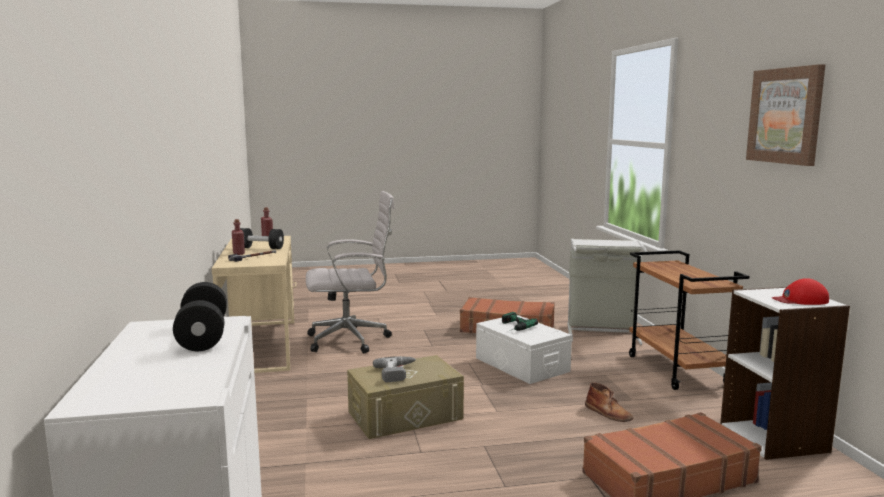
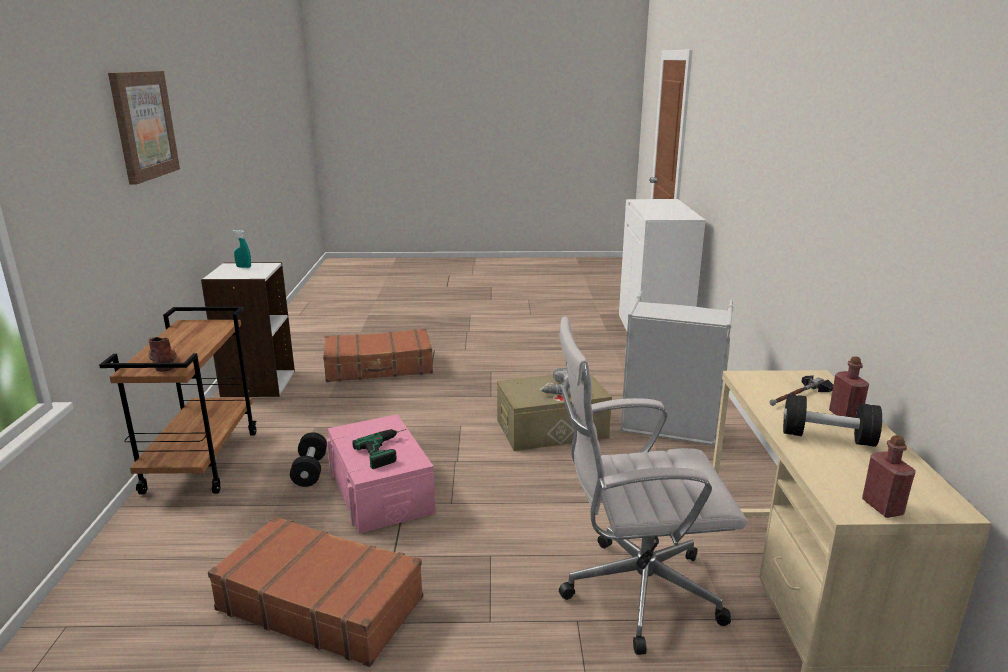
camera: 170 degrees left, 10 degrees up
black dumbbell [173,282,227,351] -> black dumbbell moved to [290,432,327,487]
white storage box [476,315,572,384] -> pink storage box [327,414,435,534]
grey laundry basket [567,238,648,345] -> grey laundry basket moved to [620,292,733,447]
brown boot [585,382,634,422] -> brown boot moved to [148,337,177,372]
red cap [772,278,829,305] -> turquoise spray bottle [233,230,251,268]

